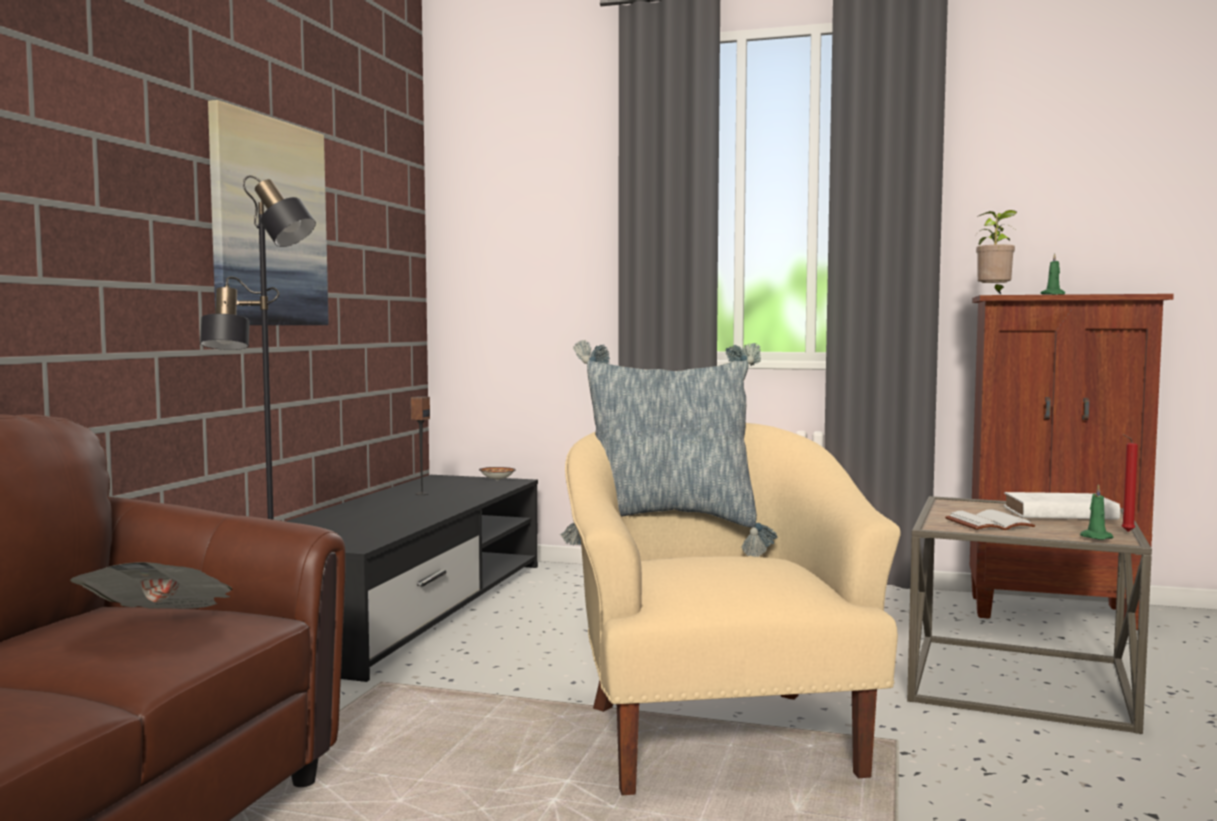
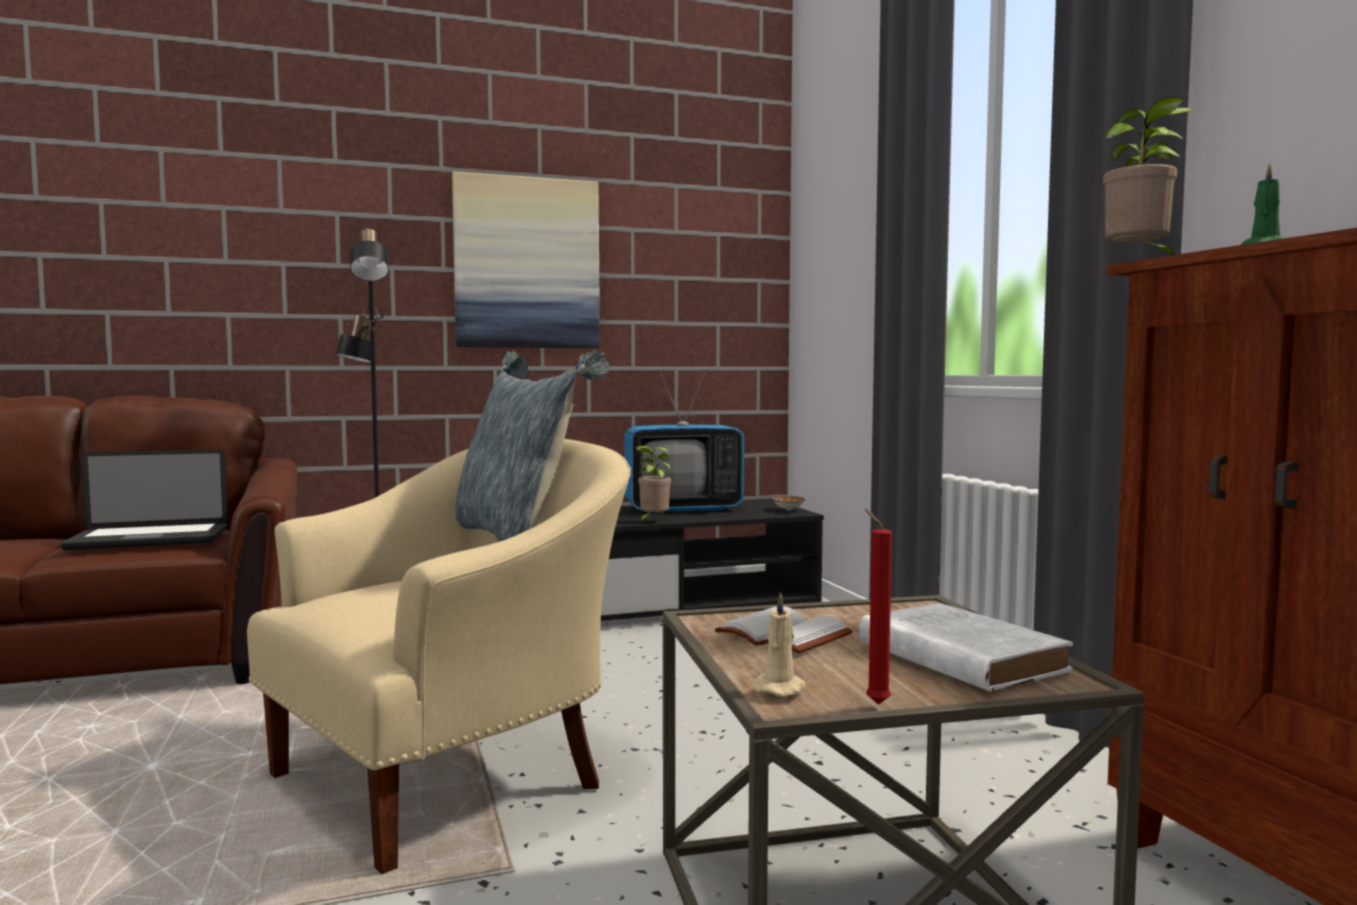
camera: 55 degrees right, 0 degrees up
newspaper [70,562,232,609] -> laptop [60,449,228,550]
speaker [411,396,430,495] -> television [624,369,744,513]
green candle [1080,484,1113,540] -> beige candle [752,592,806,697]
none -> potted plant [635,446,671,524]

